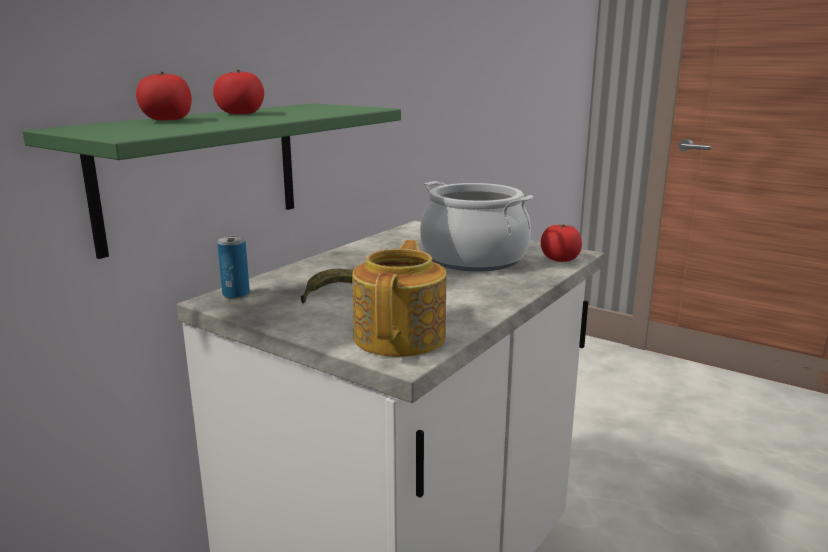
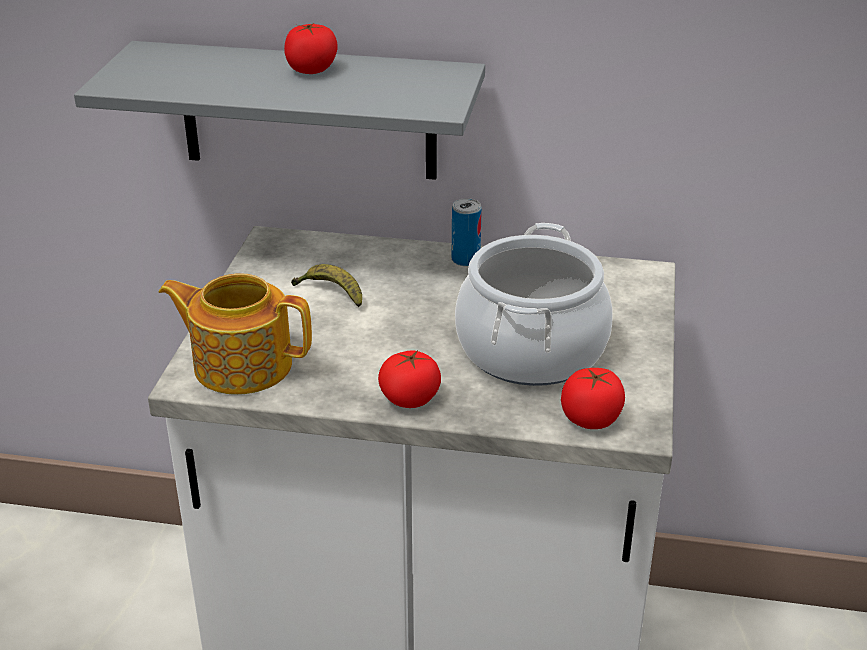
camera: 65 degrees right, 15 degrees up
green shelf [23,103,401,259] -> grey shelf [74,41,485,180]
tomato [136,72,192,120] -> tomato moved to [378,350,441,408]
can [217,236,250,299] -> can moved to [452,198,482,267]
teapot [352,240,446,357] -> teapot turned 150 degrees counterclockwise [158,273,312,395]

